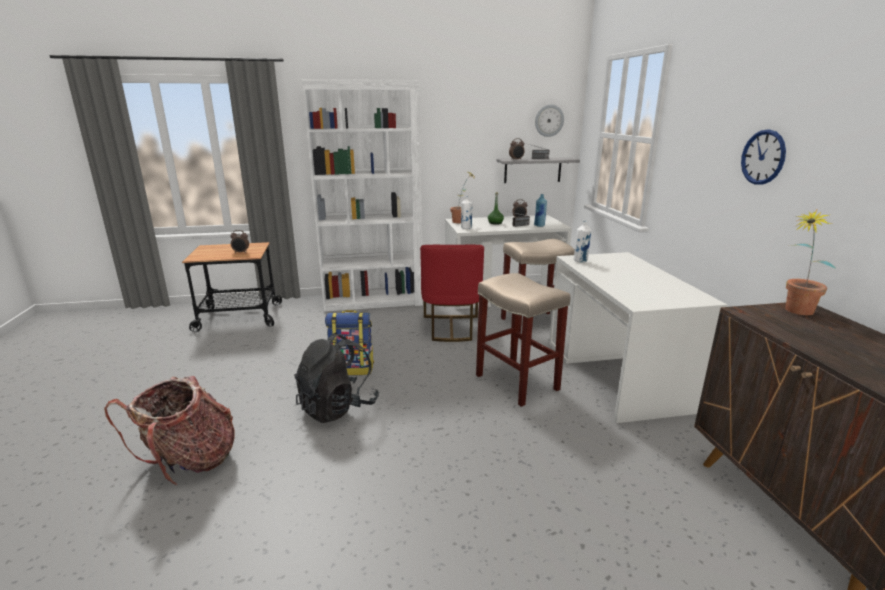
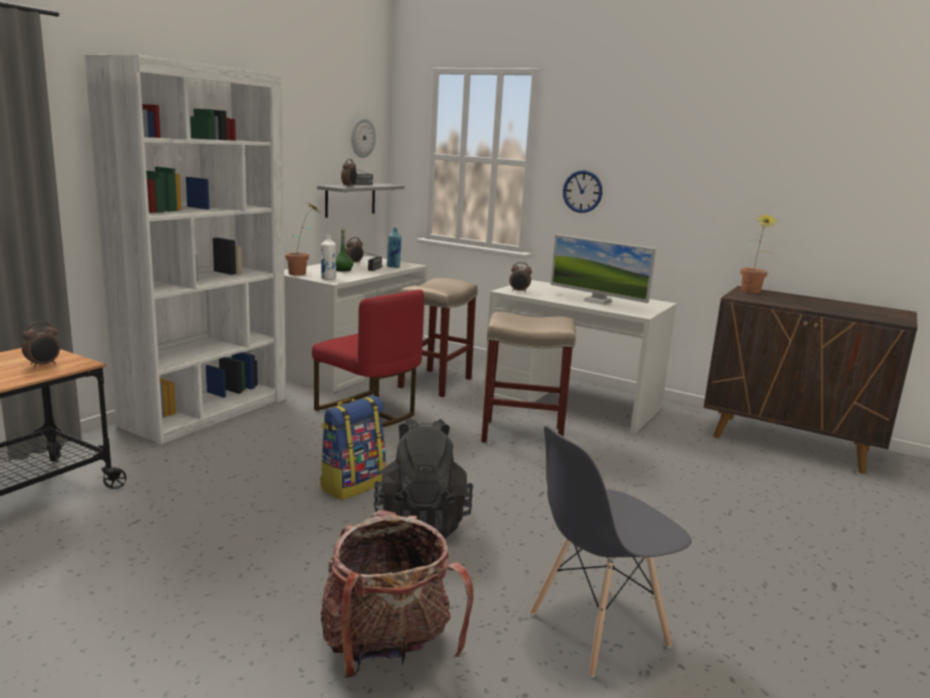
camera: 50 degrees left, 5 degrees down
white bottle [574,221,591,262] -> alarm clock [509,262,532,293]
wall clock [741,130,786,185] -> wall clock moved to [563,170,602,213]
none -> grey chair [530,426,692,677]
none -> monitor [551,234,656,305]

